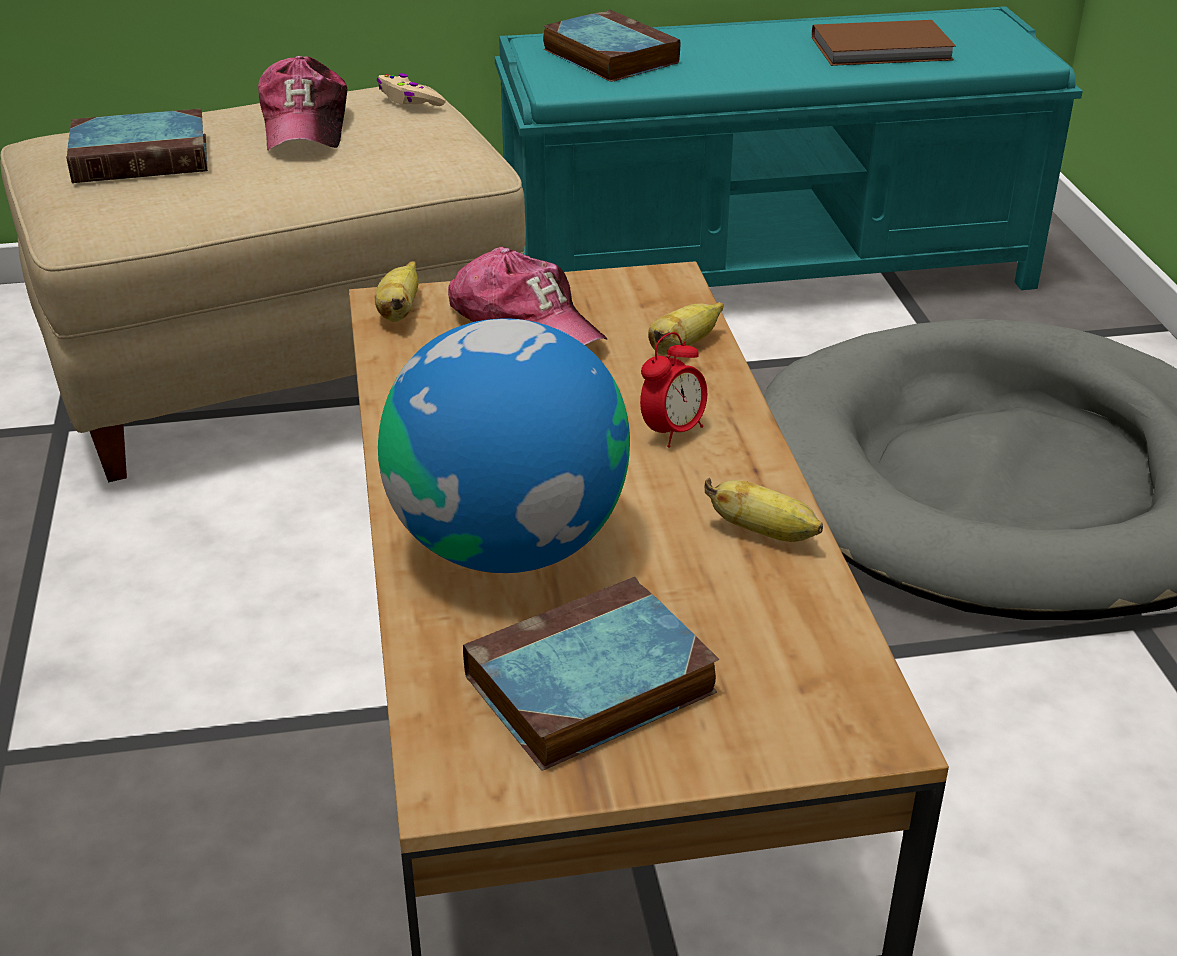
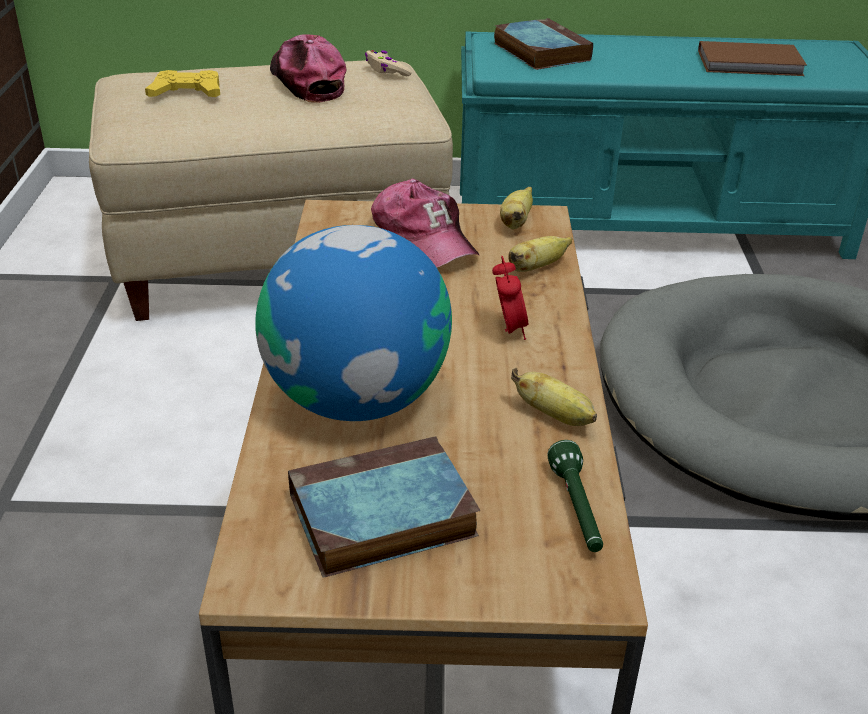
camera: 10 degrees right, 0 degrees up
book [66,109,208,183] -> yellow game controller [145,70,220,97]
cap [258,56,347,150] -> cap turned 150 degrees clockwise [270,34,346,103]
banana [375,261,419,322] -> banana moved to [500,187,533,229]
alarm clock [640,332,707,448] -> alarm clock turned 60 degrees counterclockwise [492,256,529,340]
none -> green flashlight [547,440,603,552]

